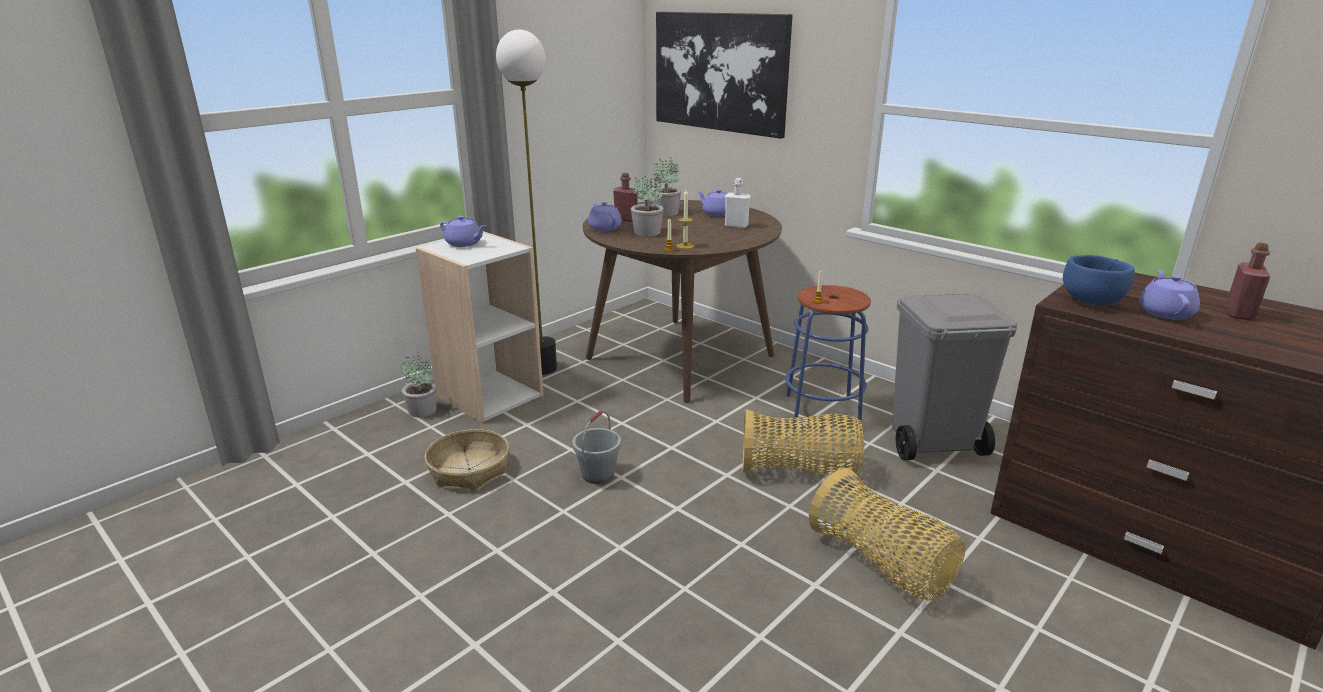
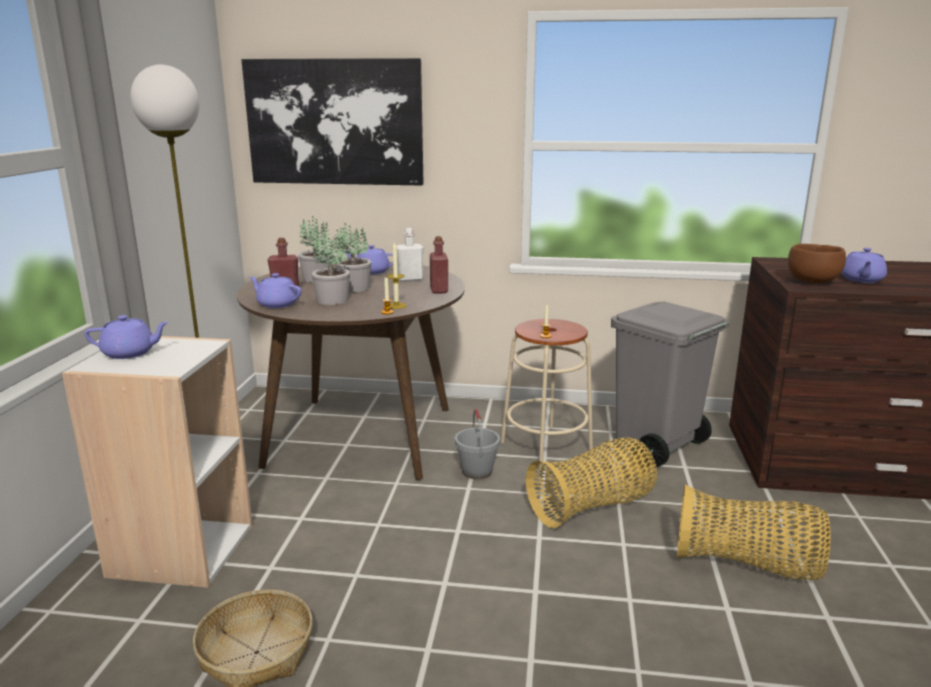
camera: 35 degrees left, 5 degrees down
potted plant [401,352,437,417] -> potted plant moved to [335,223,372,293]
grey bucket [572,410,621,484] -> grey bucket moved to [455,409,500,479]
blue stool [785,285,871,428] -> beige stool [501,319,593,469]
blue bowl [1063,255,1135,305] -> brown bowl [788,244,846,284]
purple teapot [1139,270,1200,320] -> purple teapot turned 135 degrees counterclockwise [841,248,887,283]
red bottle [1225,243,1270,320] -> red bottle moved to [430,236,448,294]

